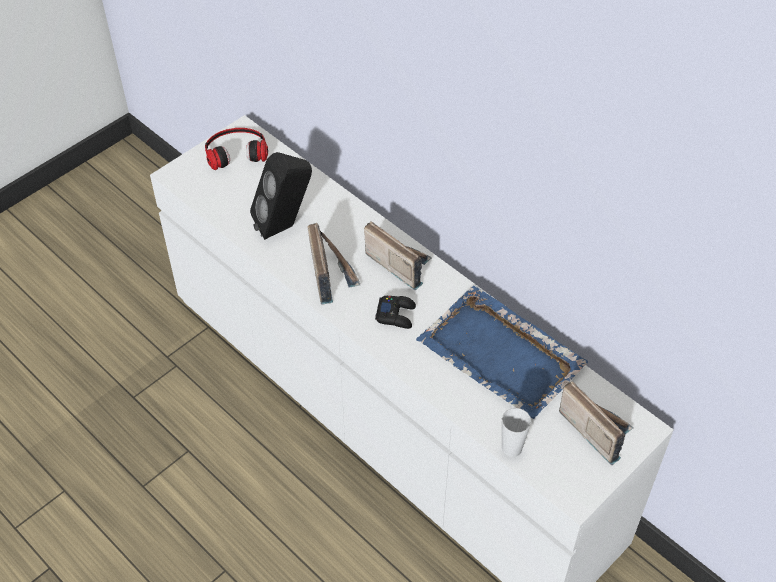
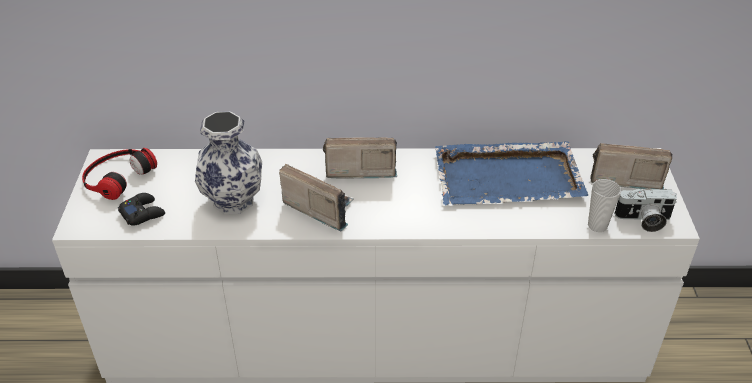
camera: 45 degrees left, 10 degrees down
black speaker [250,152,312,240] -> vase [195,111,262,214]
black game controller [375,296,416,329] -> black game controller moved to [118,193,165,226]
none -> camera [614,188,677,232]

